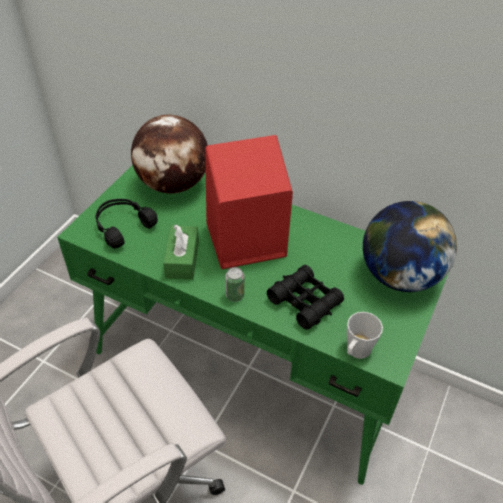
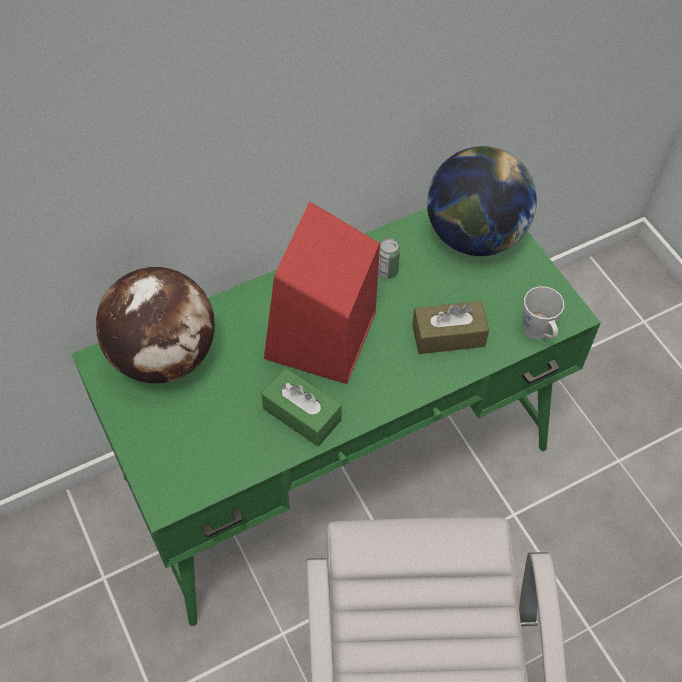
camera: 55 degrees left, 10 degrees up
black headphones [95,199,158,248] -> none
can [225,267,244,302] -> can moved to [378,238,400,279]
black binoculars [267,265,344,329] -> brown tissue box [412,301,489,354]

